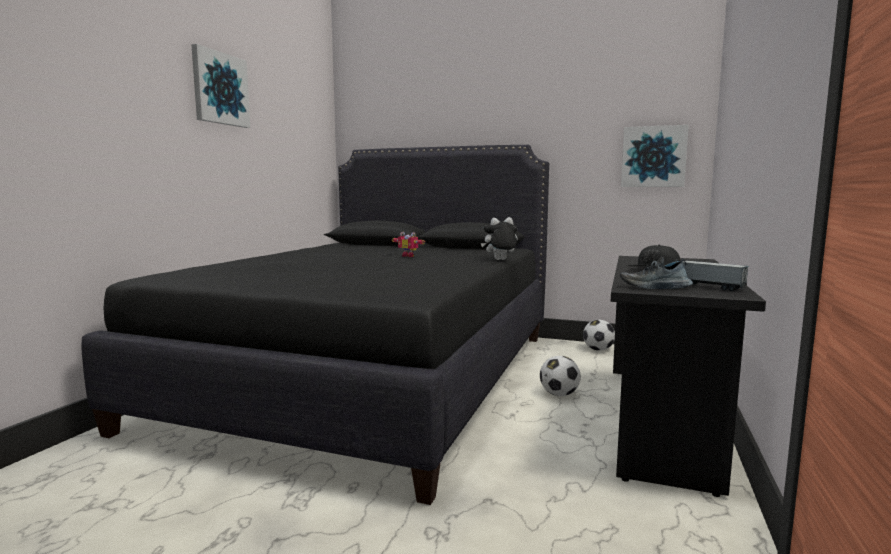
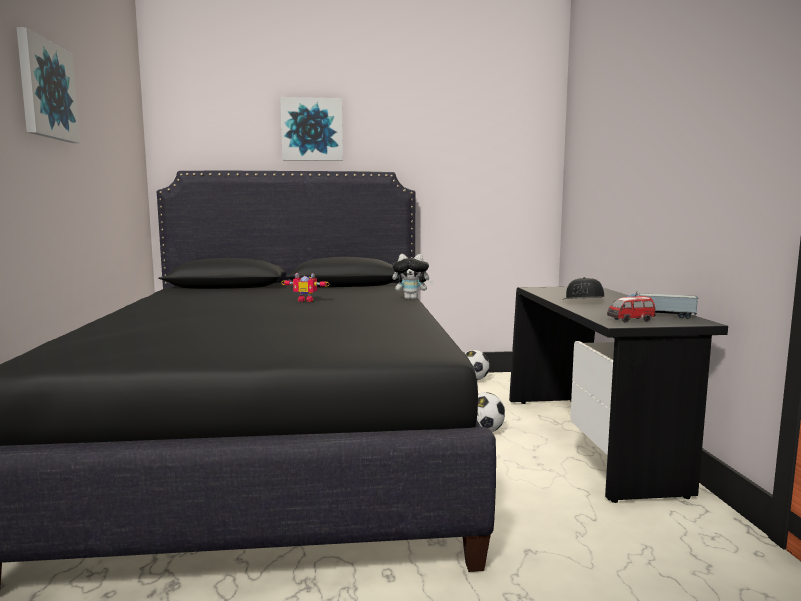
camera: 25 degrees left, 0 degrees up
plush toy [481,217,518,260] -> plush toy turned 135 degrees counterclockwise [392,254,434,300]
shoe [620,257,693,289] -> toy car [607,296,655,323]
picture [621,125,689,187] -> picture moved to [280,97,343,161]

